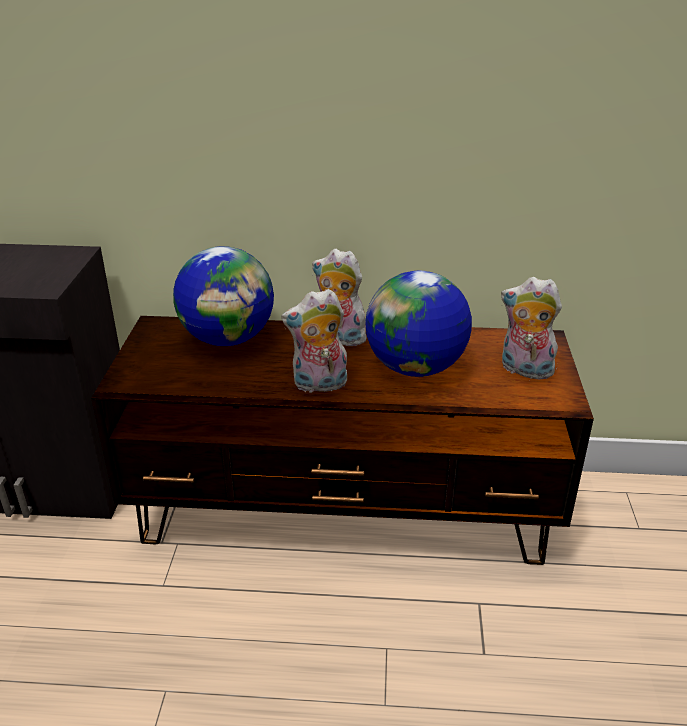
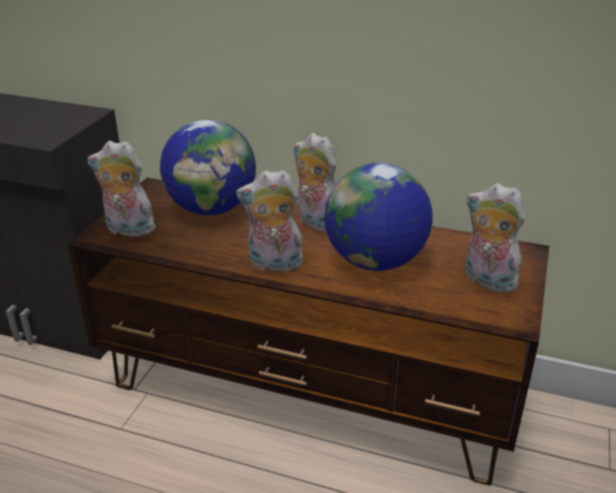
camera: 15 degrees right, 0 degrees up
none -> plush toy [87,141,155,237]

